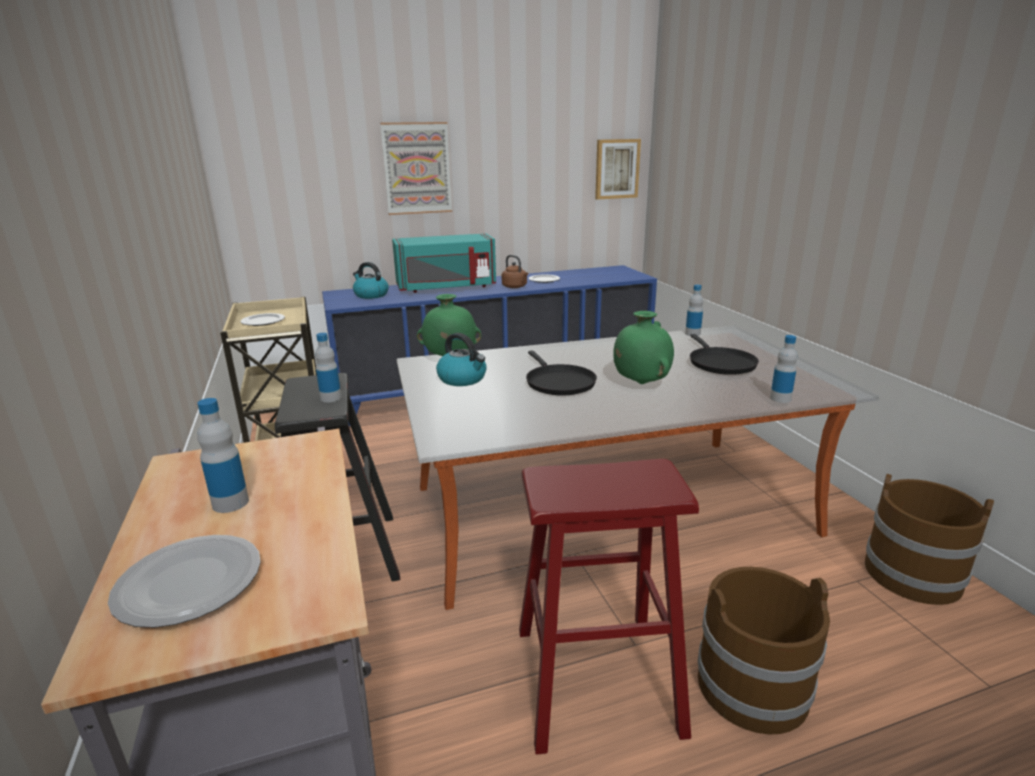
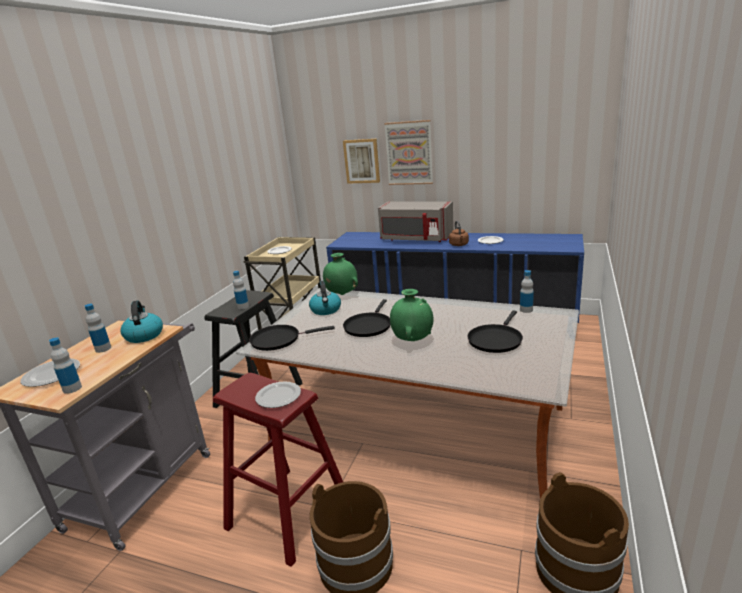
camera: 40 degrees right, 0 degrees up
kettle [353,262,389,299] -> kettle moved to [121,300,163,343]
turquoise microwave [392,233,496,293] -> grey microwave [378,201,454,242]
picture [595,139,641,200] -> picture moved to [343,139,380,184]
bottle [770,335,797,403] -> bottle moved to [49,337,82,394]
none -> black frying pan [249,325,335,351]
none -> plate [255,381,301,408]

